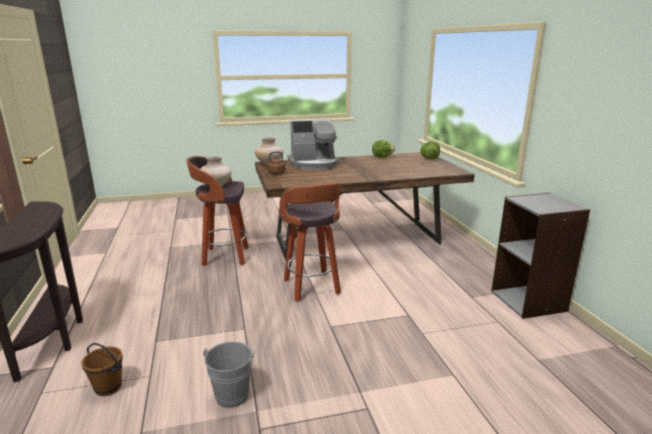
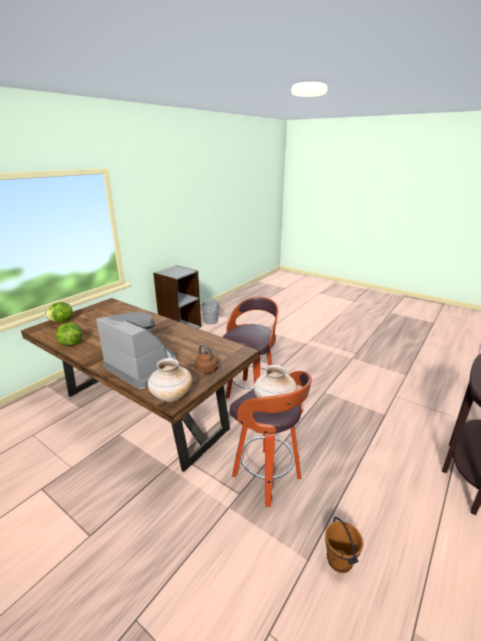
camera: 130 degrees left, 5 degrees up
brown bucket [81,343,123,396] -> brown bucket moved to [325,517,363,573]
grey bucket [203,341,256,408] -> grey bucket moved to [201,299,220,325]

